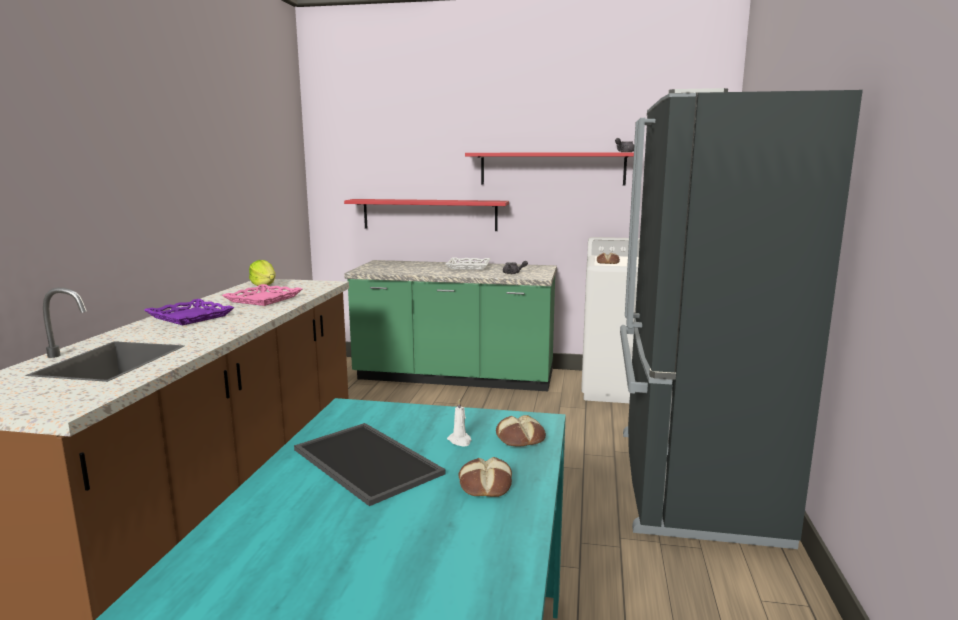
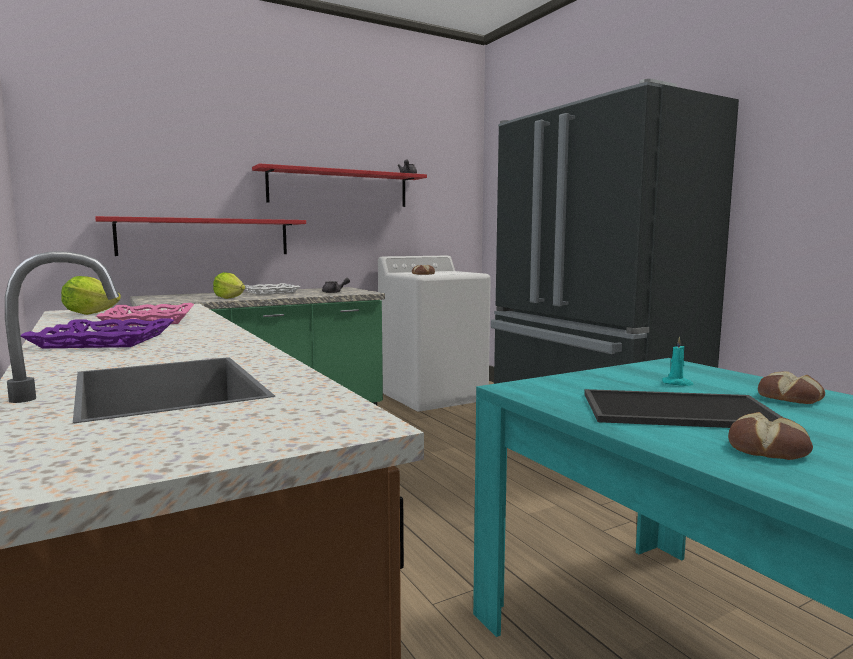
camera: 40 degrees left, 5 degrees down
white candle [447,399,471,447] -> turquoise candle [662,337,694,386]
bread [496,415,546,447] -> bread moved to [728,412,813,460]
none -> lettuce [213,272,245,299]

